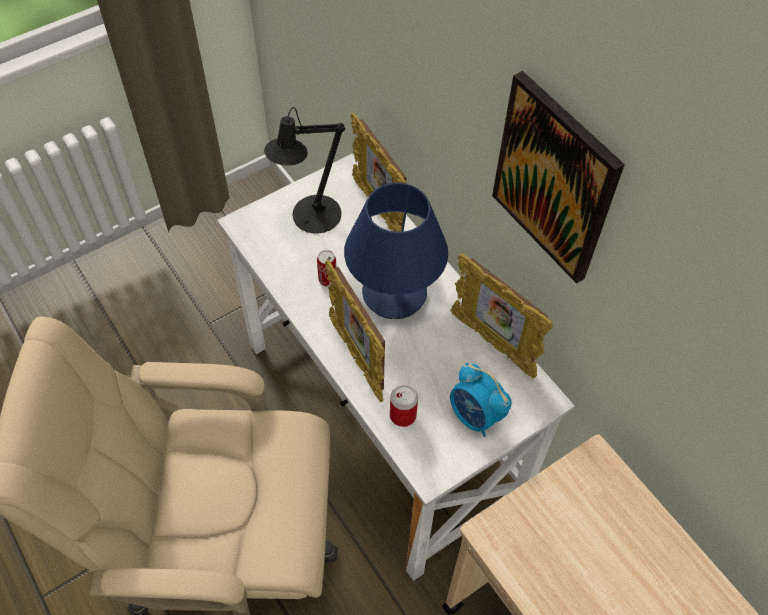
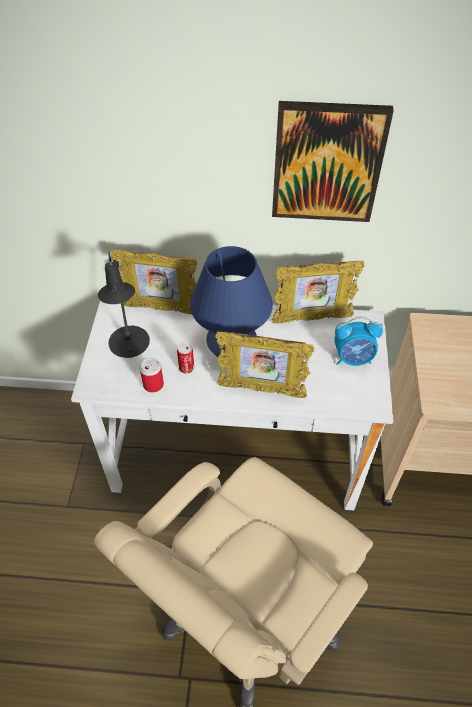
camera: 50 degrees left, 5 degrees down
can [390,385,418,427] -> can moved to [140,358,164,393]

